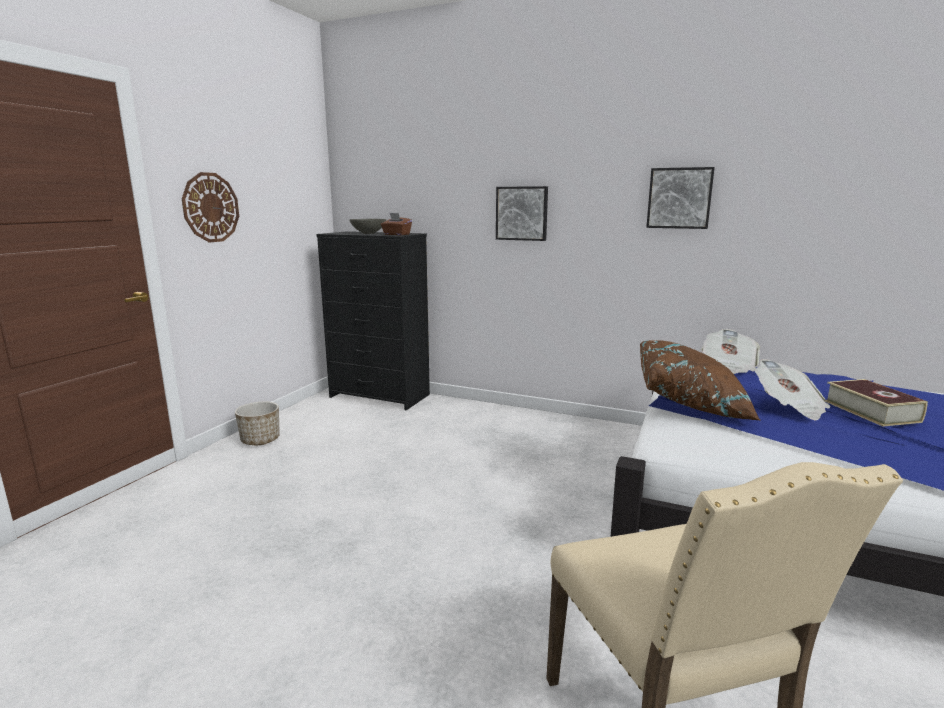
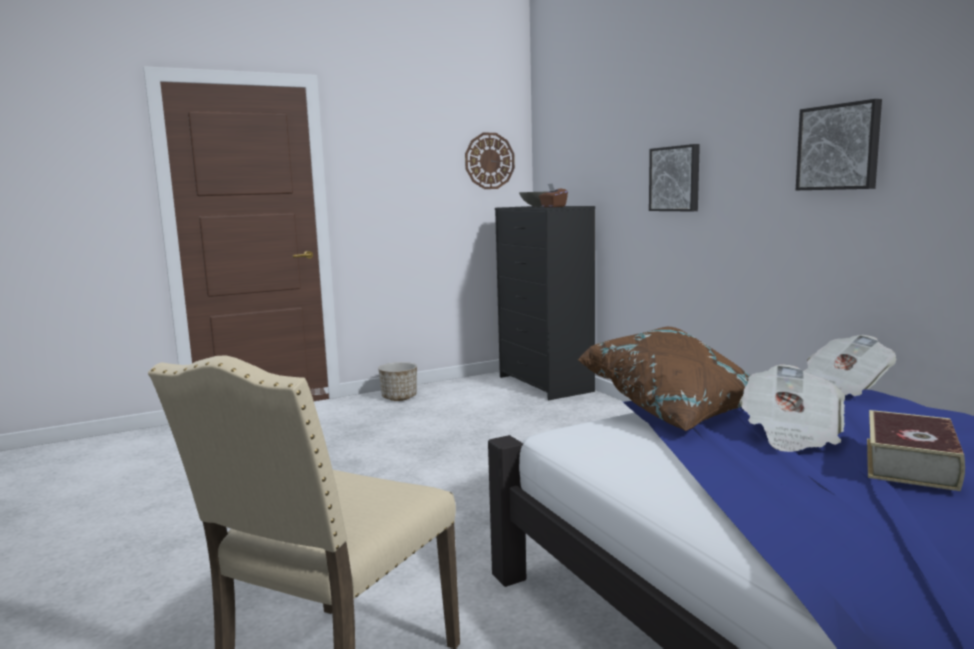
camera: 40 degrees right, 5 degrees down
wall clock [182,172,239,242] -> wall clock moved to [465,133,515,189]

